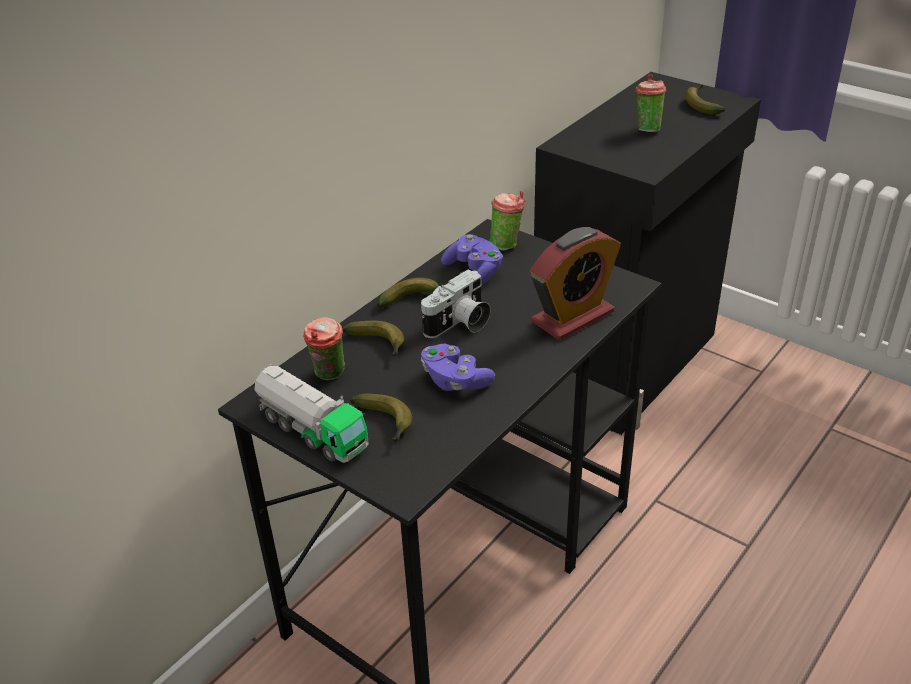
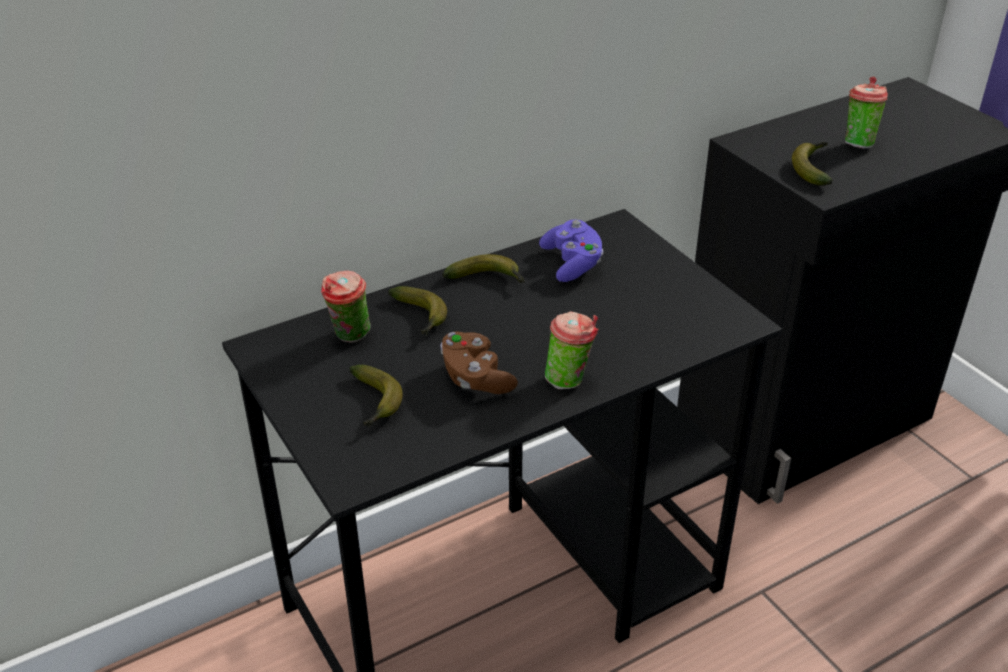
camera: 20 degrees right, 0 degrees up
toy truck [254,364,369,463] -> none
camera [421,270,491,338] -> none
purple game controller [421,344,495,391] -> brown game controller [440,332,518,394]
cup [490,191,526,251] -> cup moved to [545,311,599,389]
alarm clock [530,227,621,340] -> none
banana [685,85,725,114] -> banana moved to [792,142,833,186]

